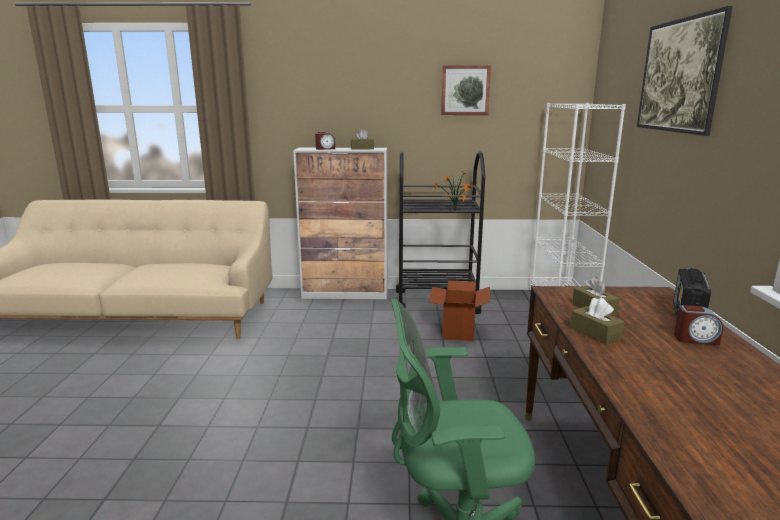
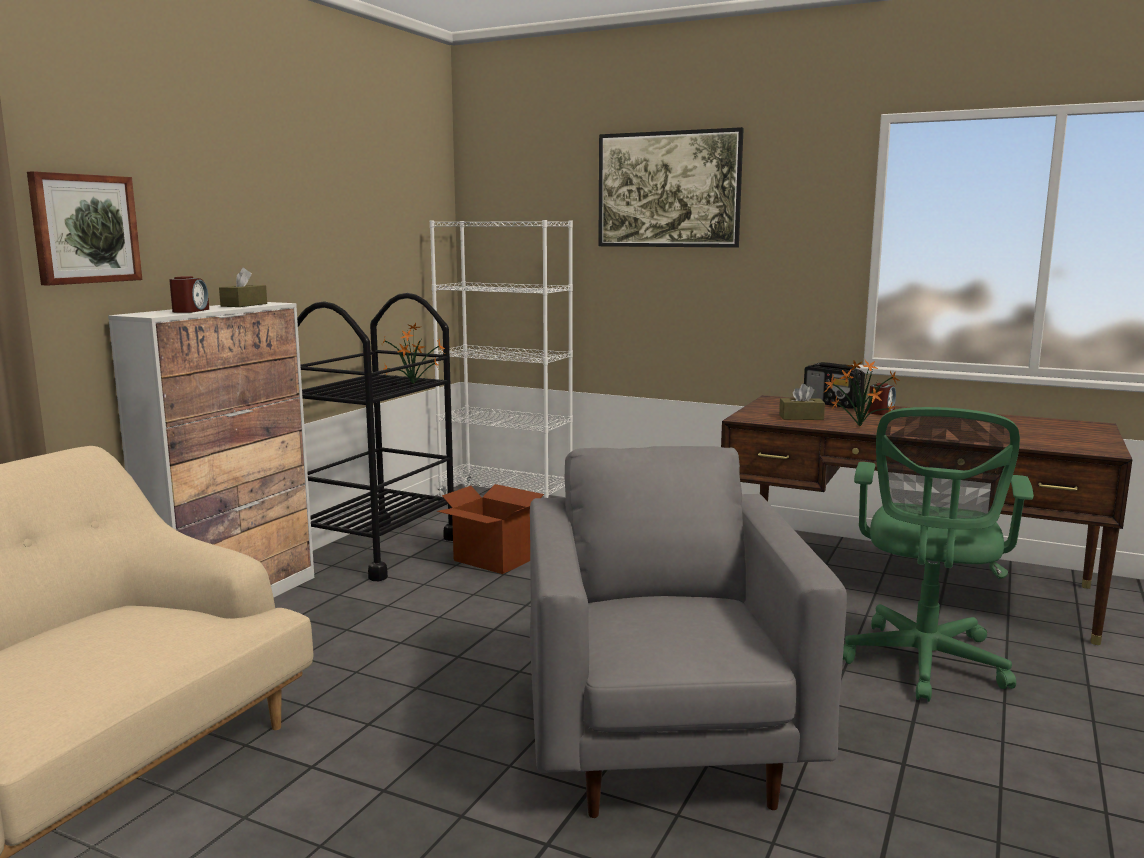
camera: 65 degrees left, 5 degrees down
picture [441,65,491,115] -> picture moved to [27,171,142,285]
brown tissue box [570,297,625,345] -> potted plant [825,360,899,427]
none -> grey armchair [530,446,847,818]

